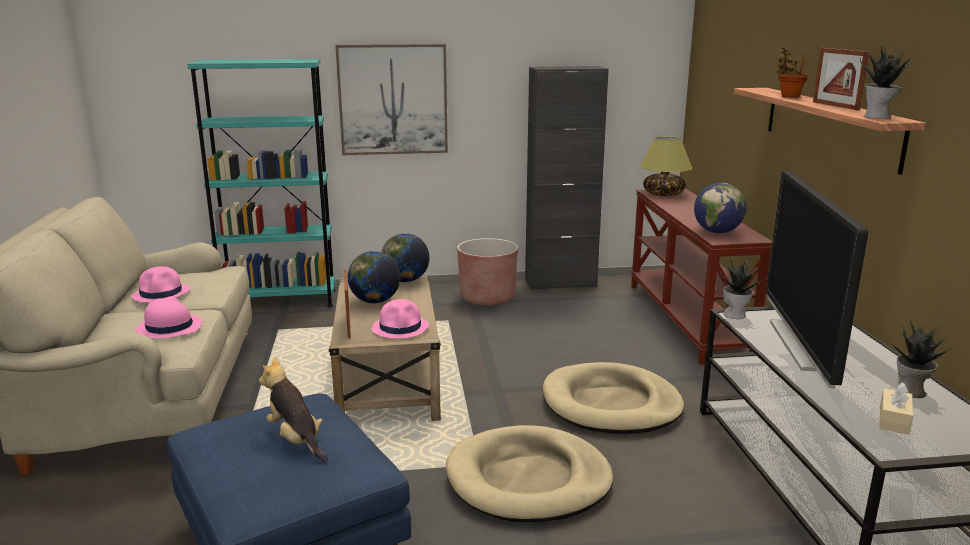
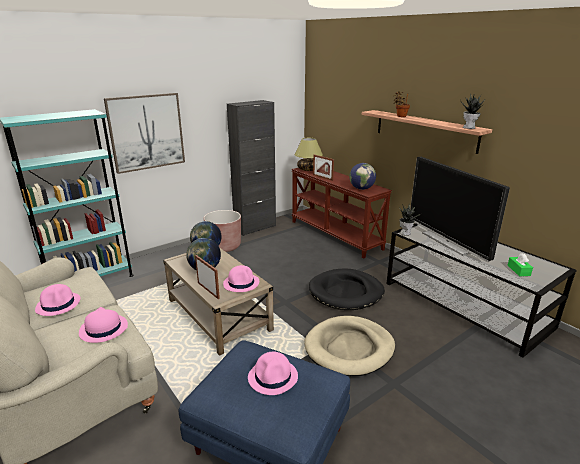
camera: 30 degrees left, 5 degrees up
plush toy [259,357,328,462] -> pink hat [248,352,298,395]
beige dog bed [542,362,684,434] -> black dog bed [309,268,385,310]
picture frame [813,48,869,110] -> picture frame moved to [313,155,334,181]
beige tissue box [879,383,913,435] -> green tissue box [508,253,533,276]
potted plant [889,319,951,398] -> none

